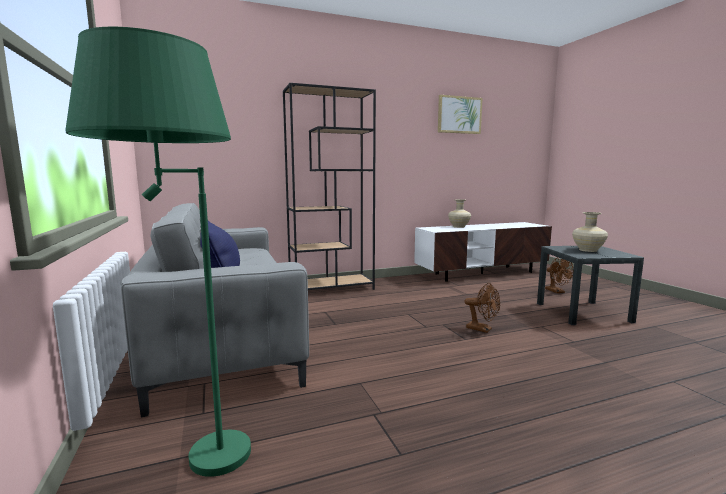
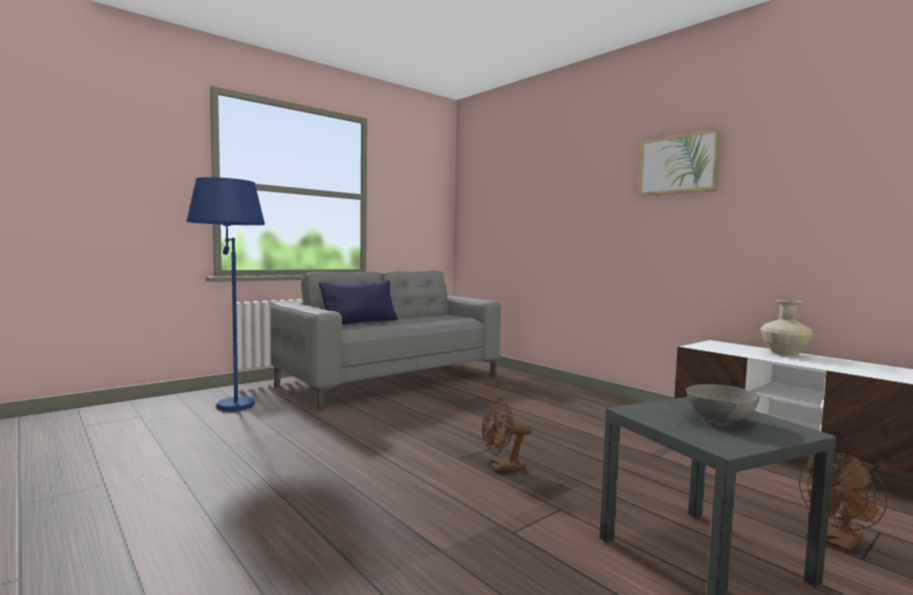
camera: 70 degrees right, 5 degrees down
green floor lamp [65,27,251,477] -> blue floor lamp [187,177,265,411]
bookcase [283,83,376,290] -> none
picture [438,95,483,134] -> picture moved to [639,128,722,196]
brown fan [464,283,500,333] -> brown fan turned 60 degrees clockwise [482,398,532,472]
beige vase [572,212,608,252] -> grey bowl [686,384,759,423]

